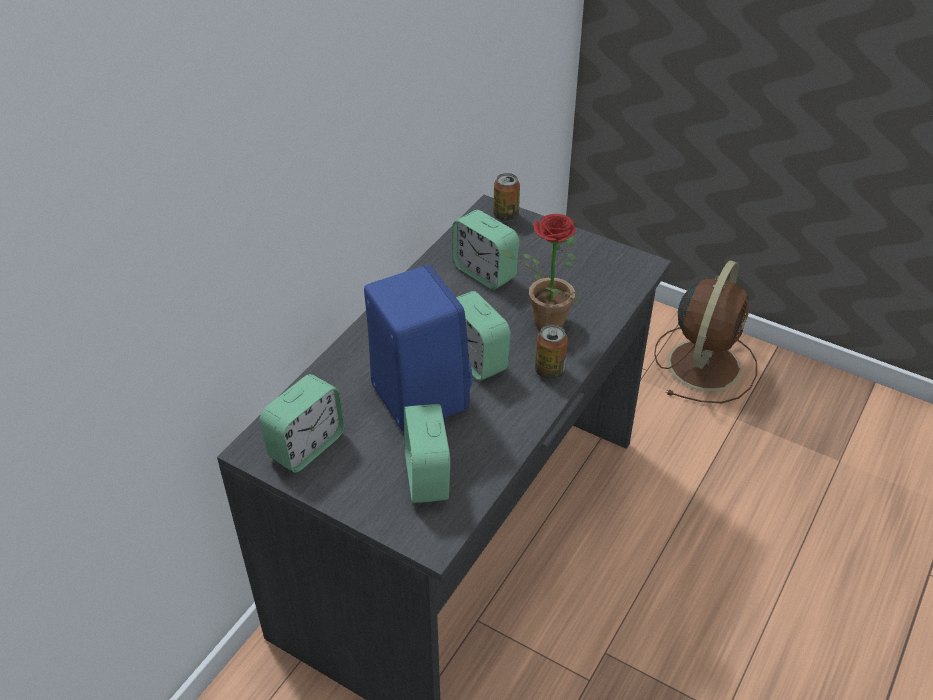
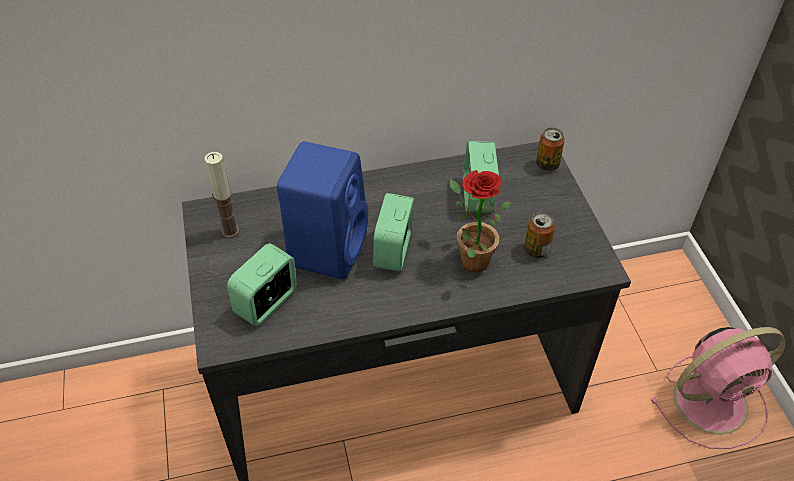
camera: 45 degrees right, 5 degrees up
alarm clock [260,374,345,472] -> candle [204,152,239,238]
can [535,324,568,379] -> can moved to [524,212,555,258]
brown fan [654,260,757,403] -> pink fan [651,327,786,449]

